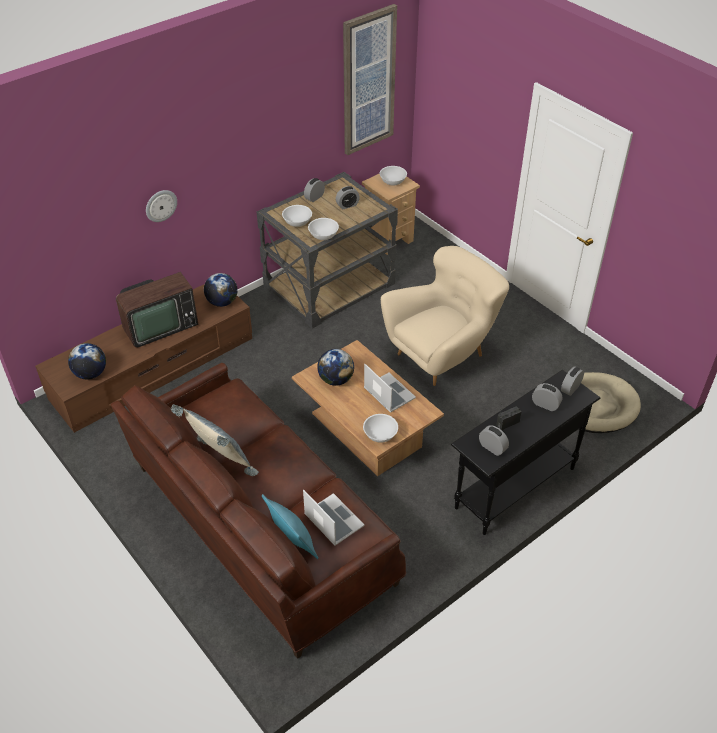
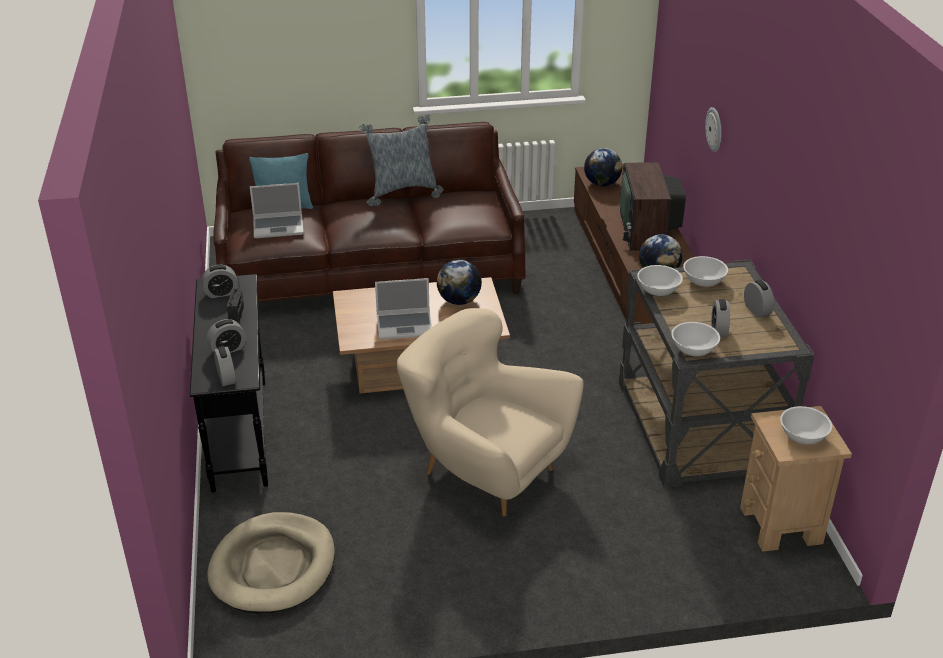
camera: 120 degrees right, 10 degrees down
picture [343,4,397,155] -> none
white bowl [363,414,398,443] -> white bowl moved to [671,322,720,356]
beige armchair [381,246,509,386] -> beige armchair turned 135 degrees clockwise [397,308,584,517]

